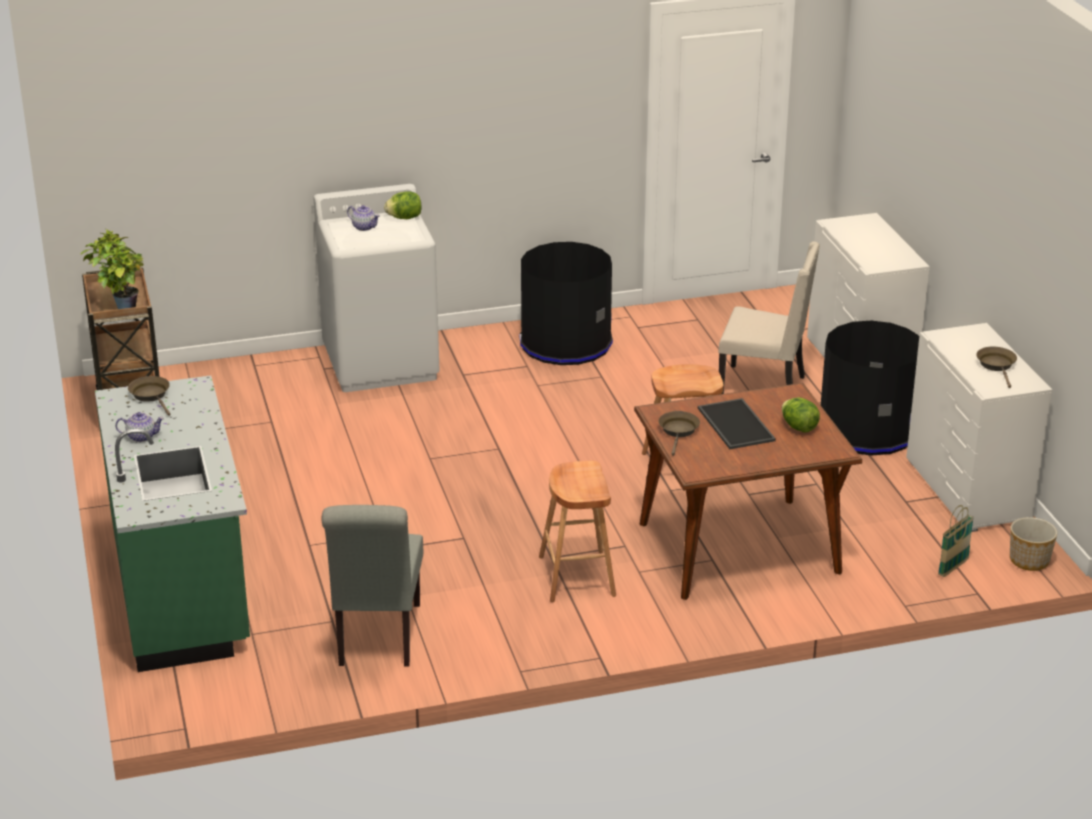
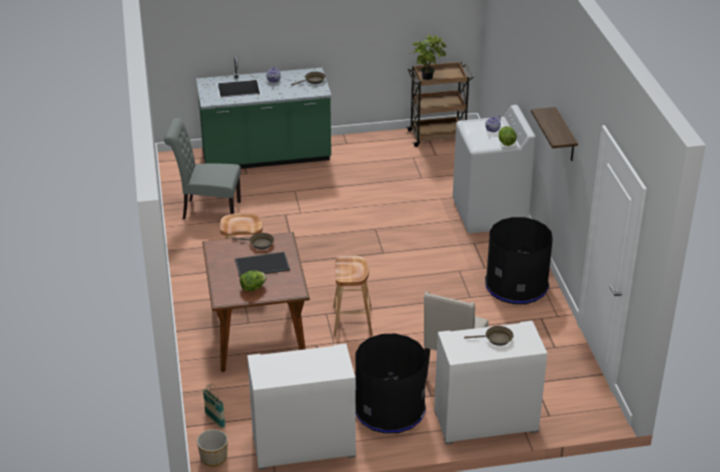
camera: 95 degrees right, 5 degrees up
brown frying pan [976,347,1017,388] -> brown frying pan moved to [464,326,513,346]
none -> shelf [531,107,578,161]

